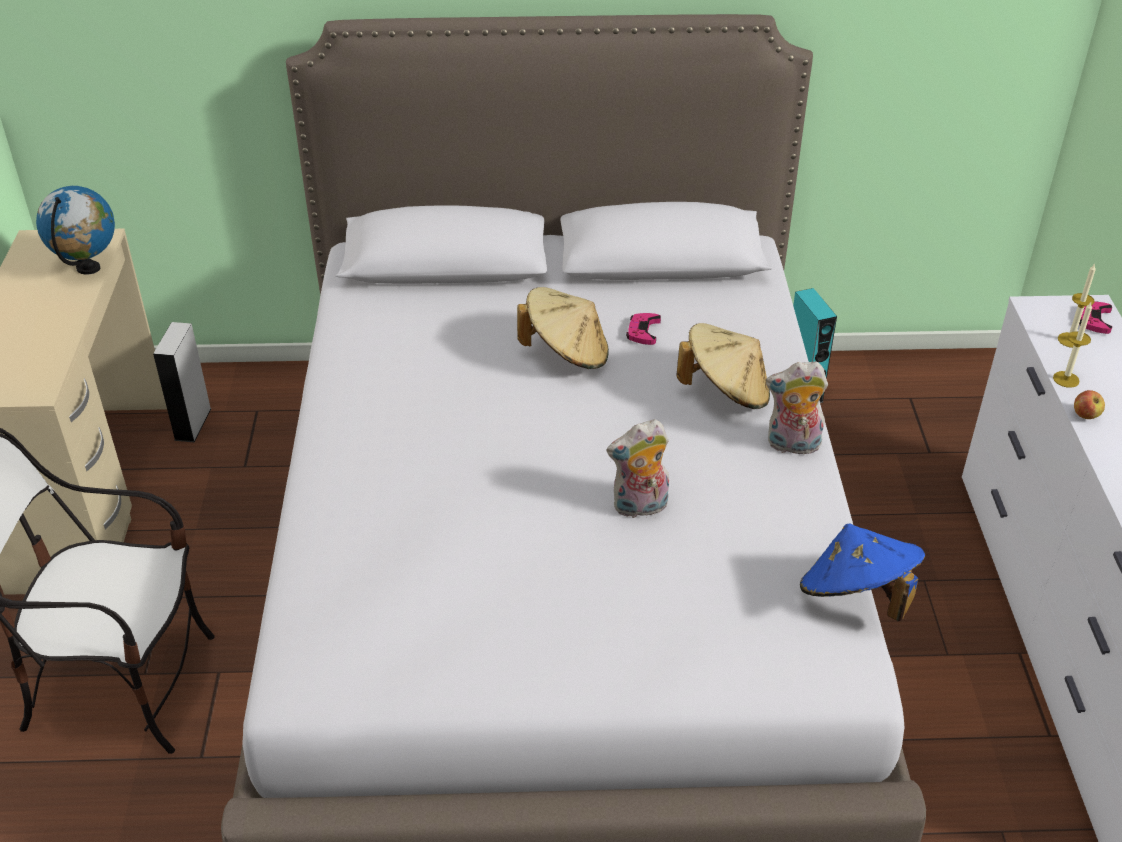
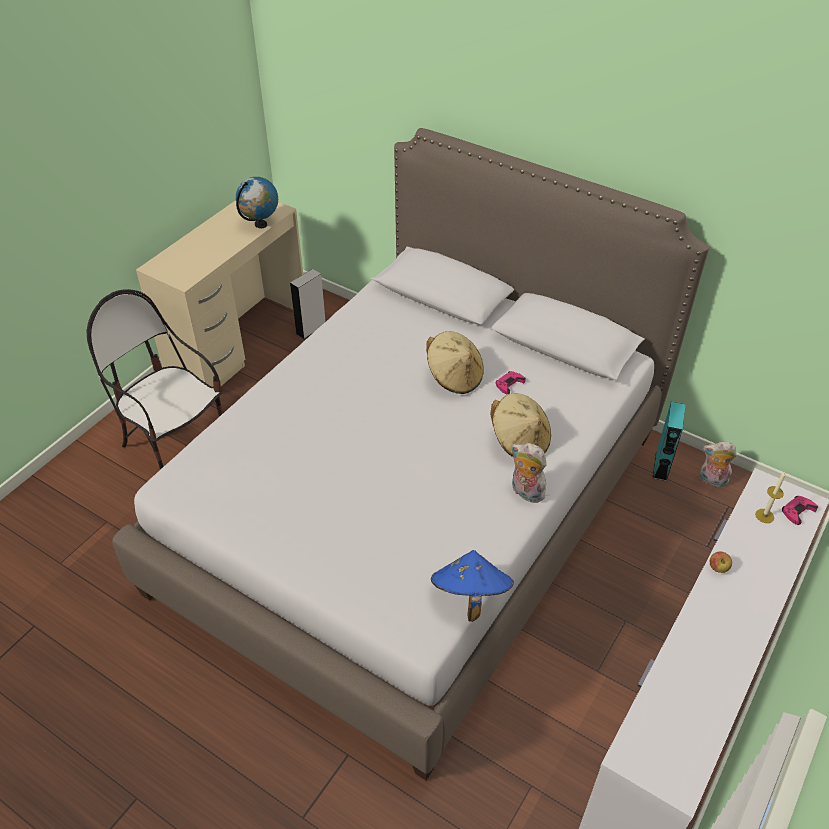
camera: 35 degrees right, 5 degrees up
plush toy [606,419,669,518] -> plush toy moved to [700,442,737,489]
candle [1053,302,1092,388] -> none

